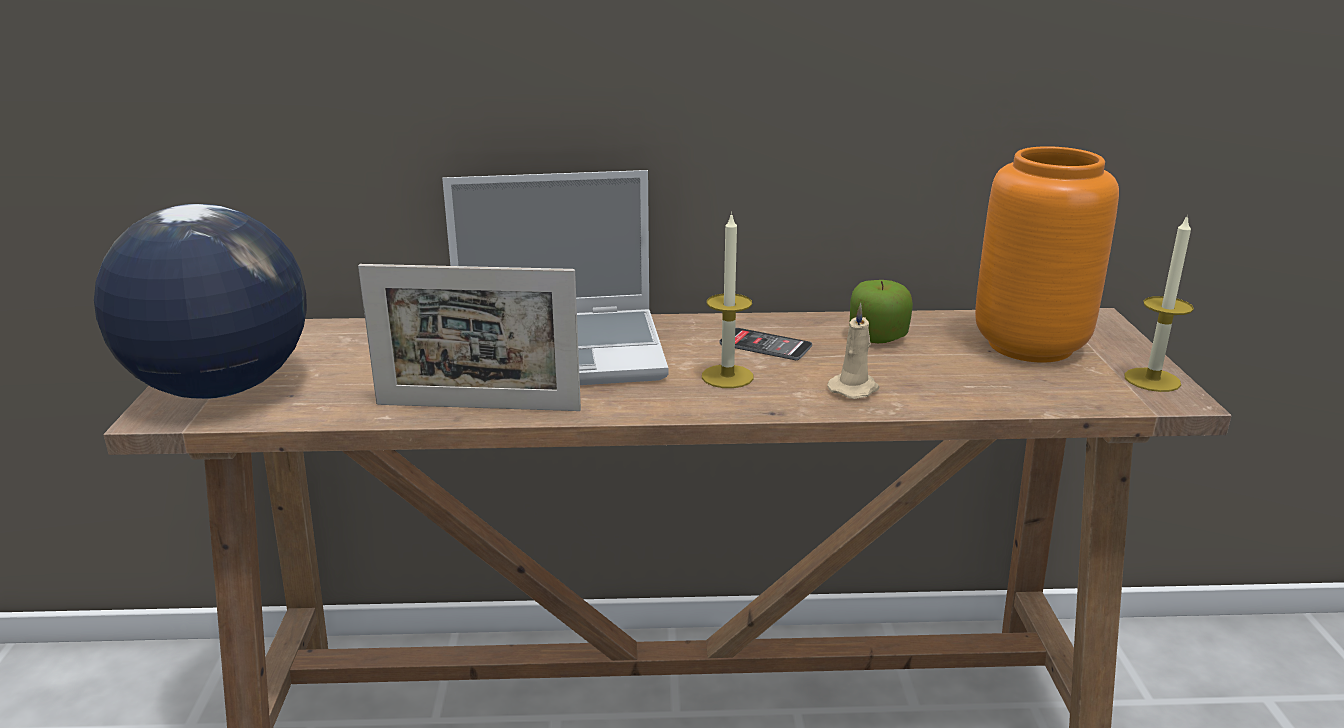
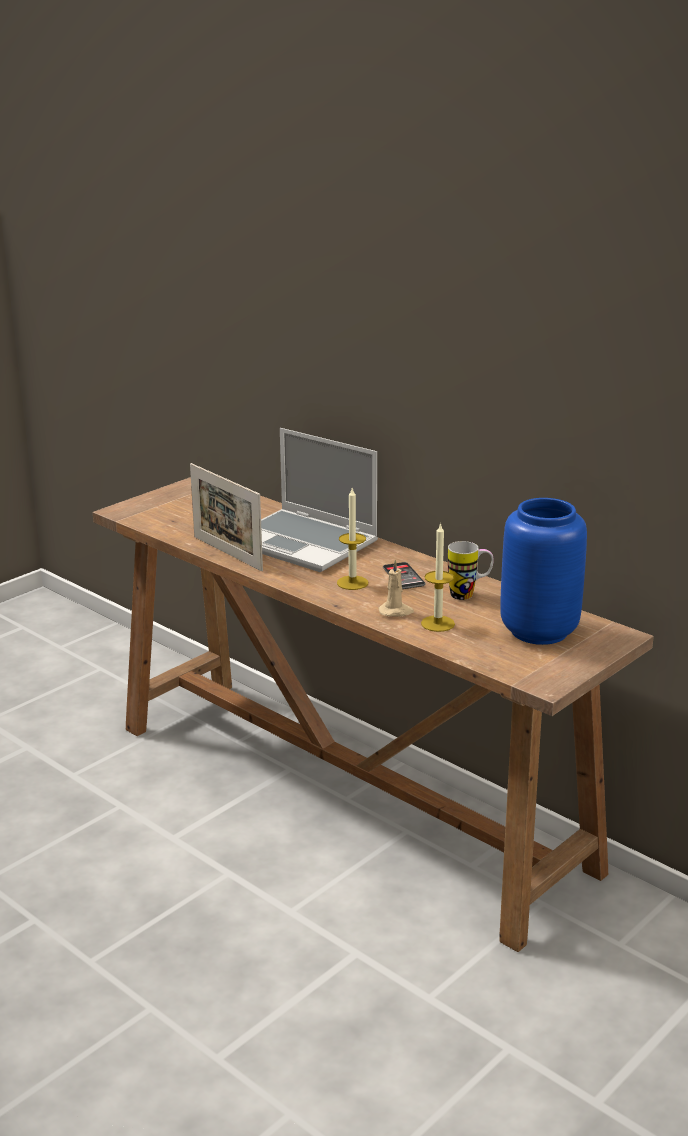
camera: 45 degrees right, 0 degrees up
globe [94,204,307,399] -> none
apple [849,280,913,343] -> mug [448,541,494,600]
orange vase [975,146,1119,363] -> blue vase [500,498,587,645]
candle [1124,214,1194,392] -> candle moved to [421,522,455,632]

